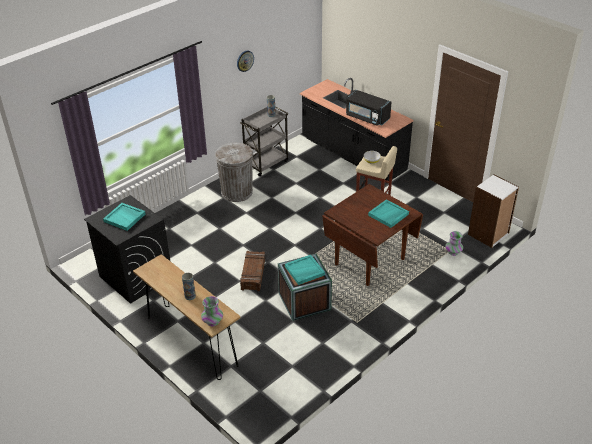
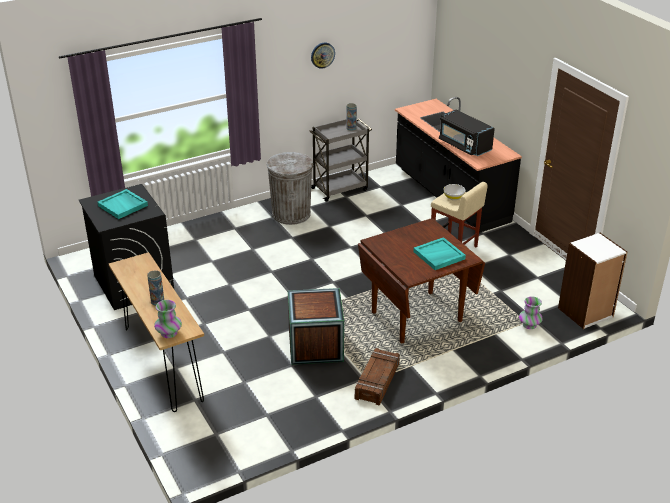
camera: 15 degrees right, 5 degrees down
crate [240,251,265,291] -> crate moved to [355,348,400,405]
turquoise tray [285,255,325,285] -> none

